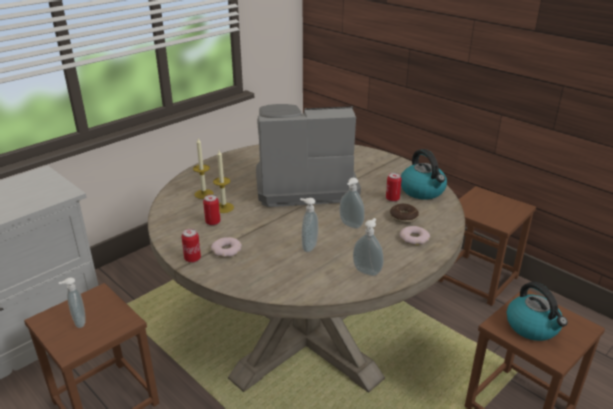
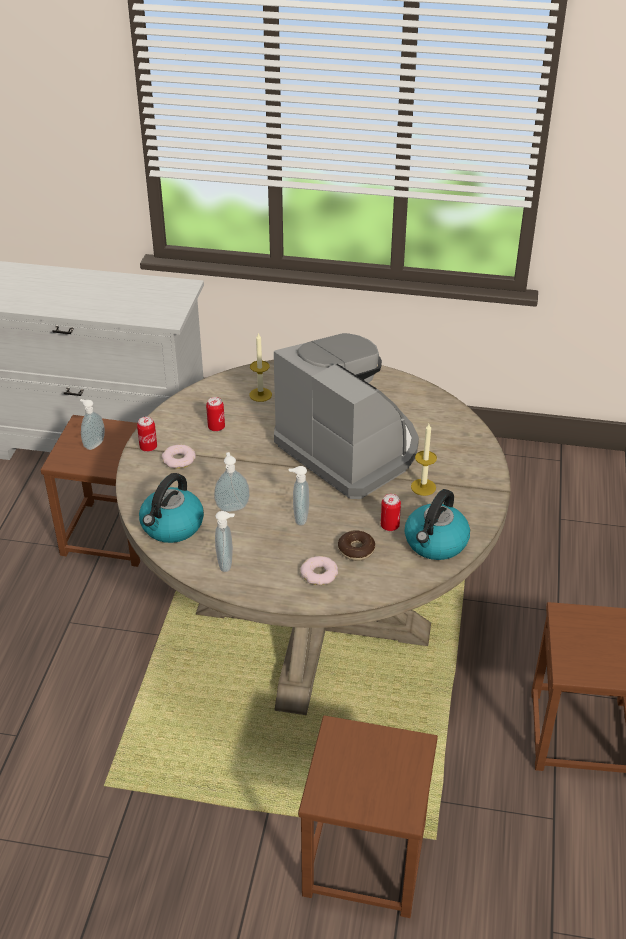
camera: 55 degrees right, 10 degrees up
candle [213,150,234,213] -> candle moved to [411,424,437,496]
kettle [507,282,568,341] -> kettle moved to [139,473,204,543]

